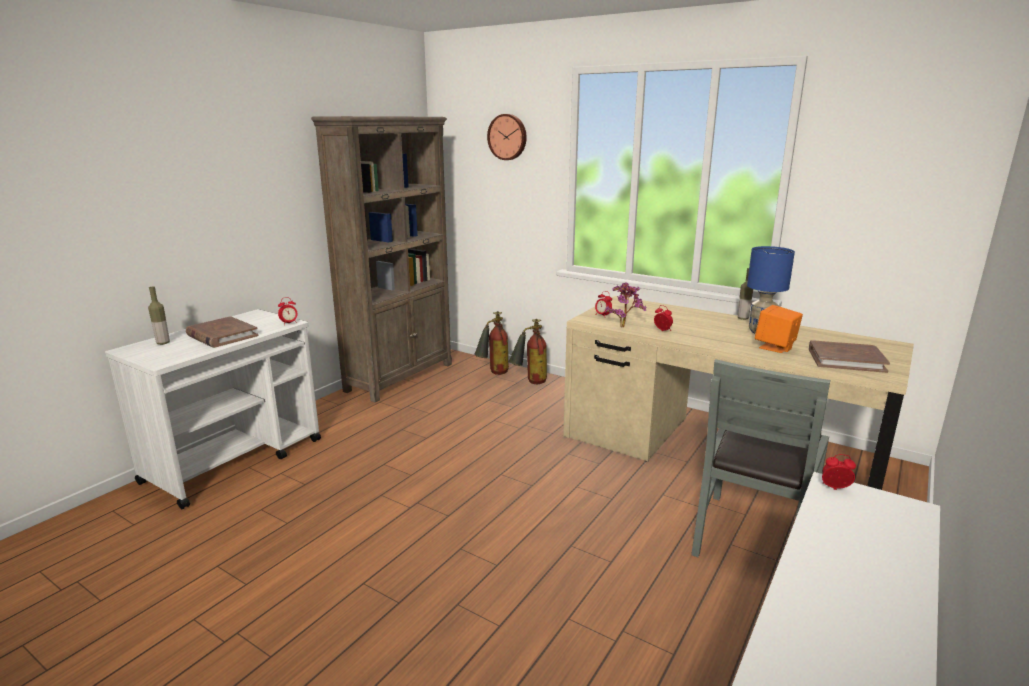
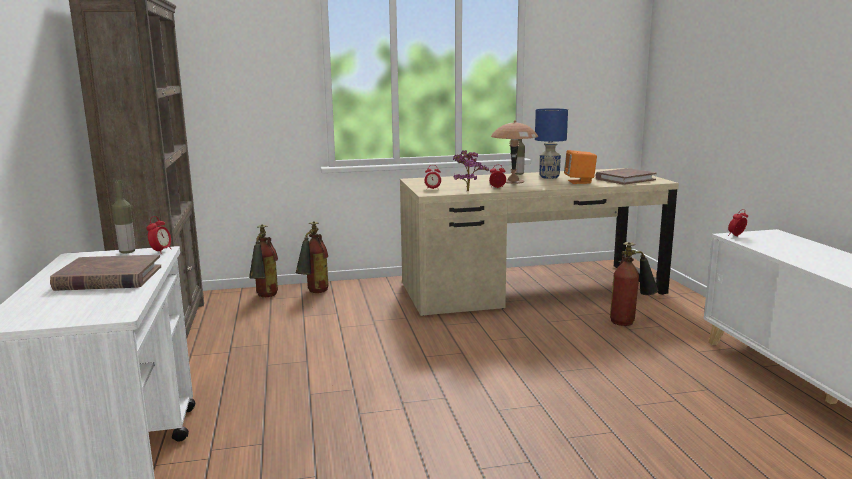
camera: 45 degrees left, 5 degrees down
bottle [148,286,170,345] -> bottle moved to [112,180,135,254]
wall clock [487,114,527,160] -> none
grey chair [691,359,830,557] -> fire extinguisher [610,242,658,326]
none -> brown table lamp [491,120,538,184]

